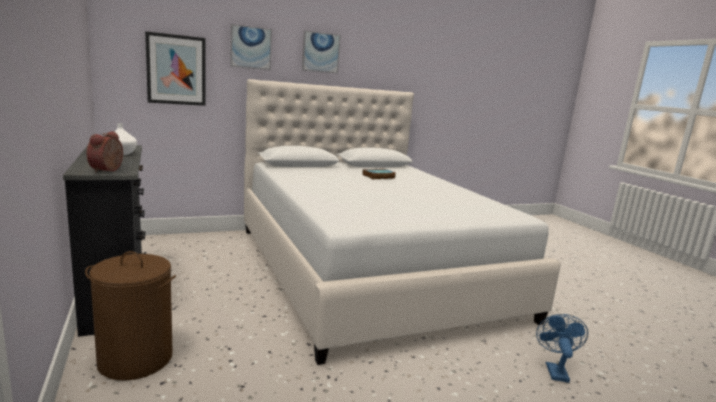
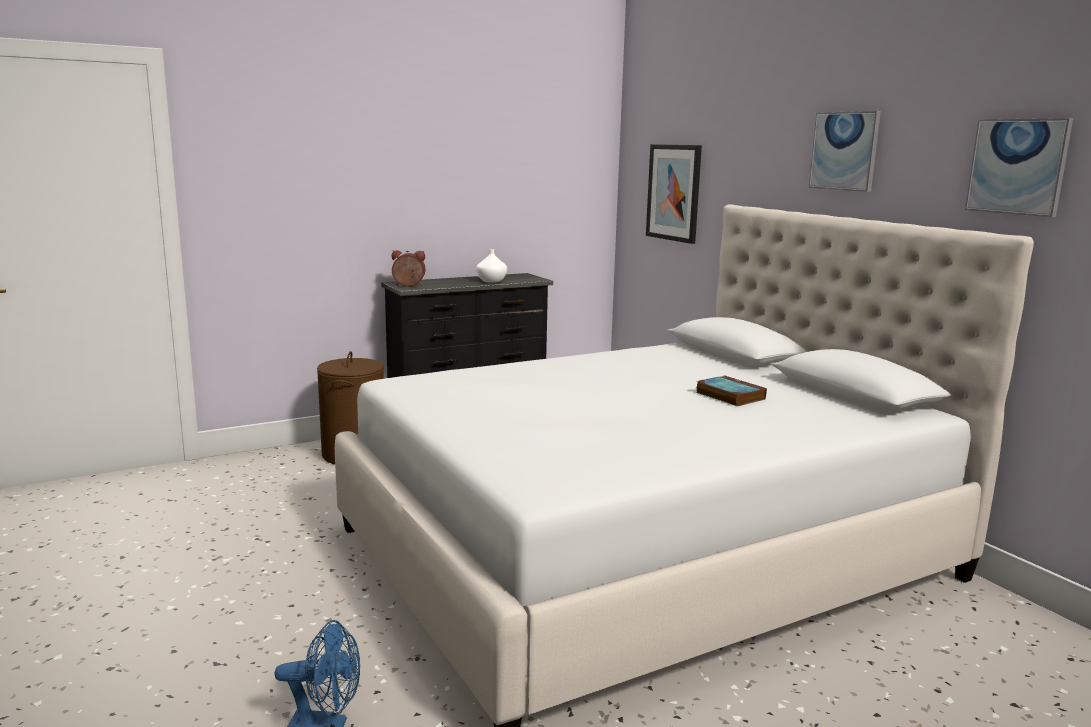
camera: 85 degrees right, 0 degrees up
picture [230,24,272,70] -> picture moved to [965,118,1073,217]

